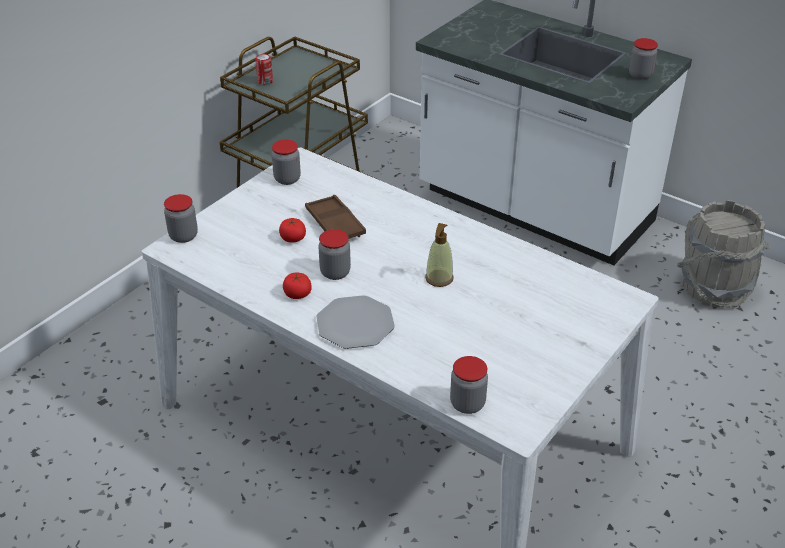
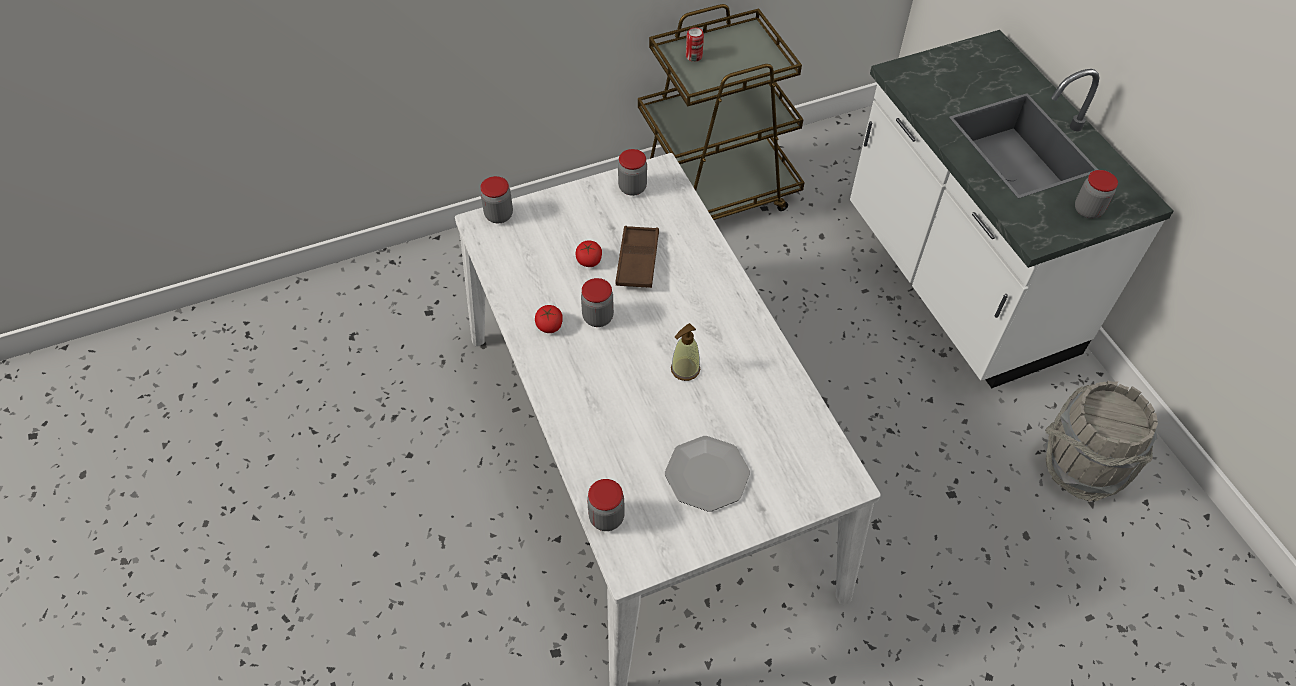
camera: 30 degrees right, 15 degrees up
plate [316,295,395,349] -> plate moved to [665,436,750,512]

